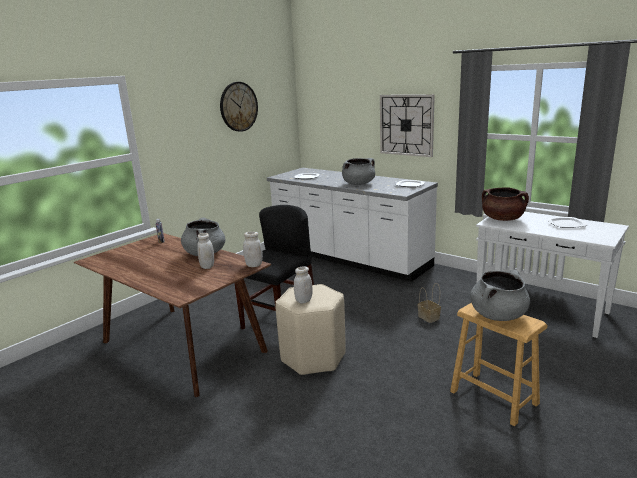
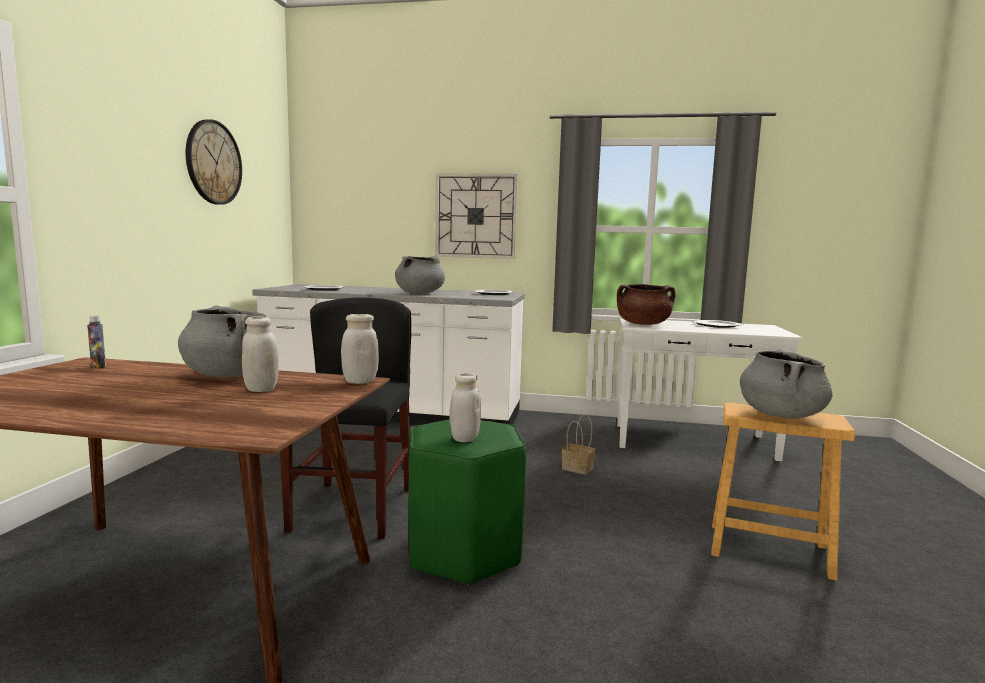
camera: 30 degrees left, 10 degrees down
beige stool [276,284,346,376] -> green stool [409,420,526,586]

